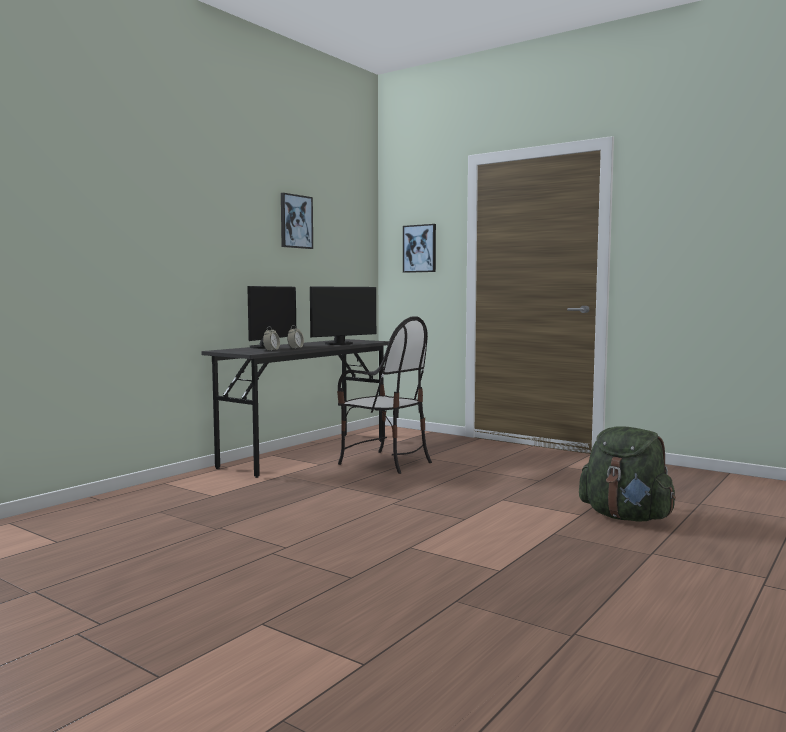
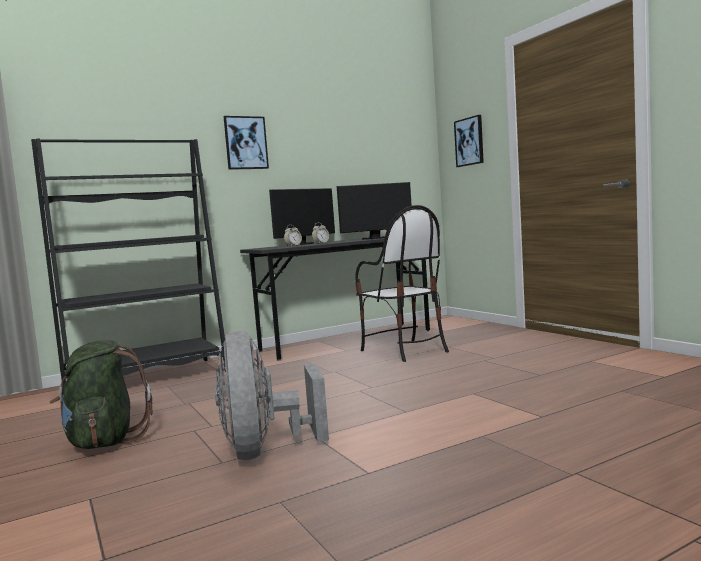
camera: 25 degrees right, 0 degrees up
picture [281,193,313,249] -> picture moved to [224,116,269,170]
green backpack [579,426,676,521] -> green backpack moved to [50,340,152,449]
none -> black bookcase [31,138,226,382]
none -> grey fan [215,331,329,460]

